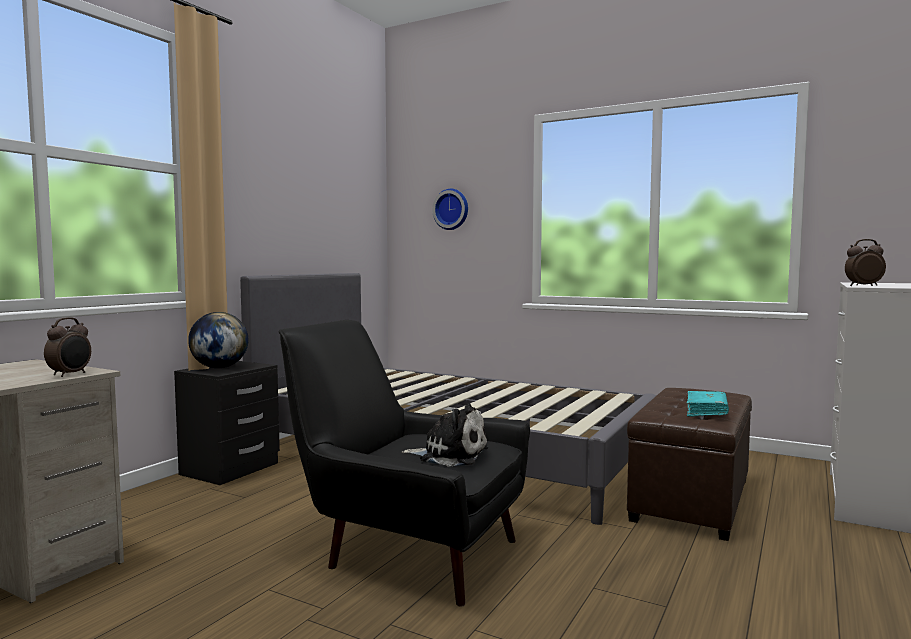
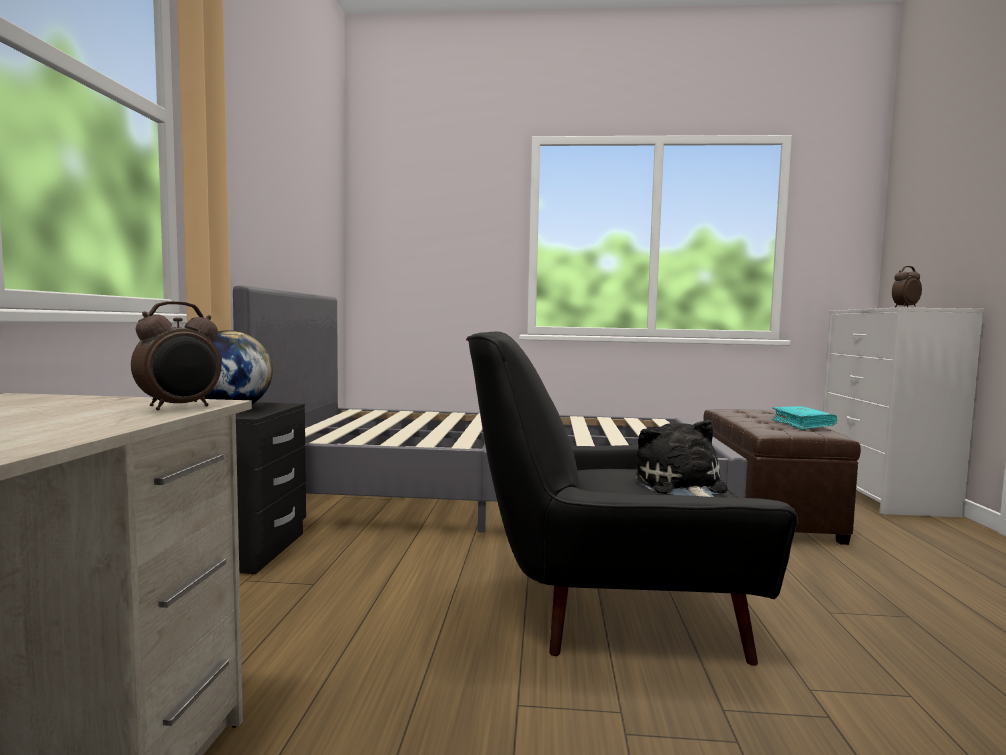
camera: 25 degrees left, 0 degrees up
alarm clock [44,317,91,377] -> alarm clock turned 45 degrees clockwise [131,301,221,410]
plush toy [402,403,488,467] -> plush toy turned 90 degrees counterclockwise [635,420,728,497]
wall clock [432,189,468,230] -> none

